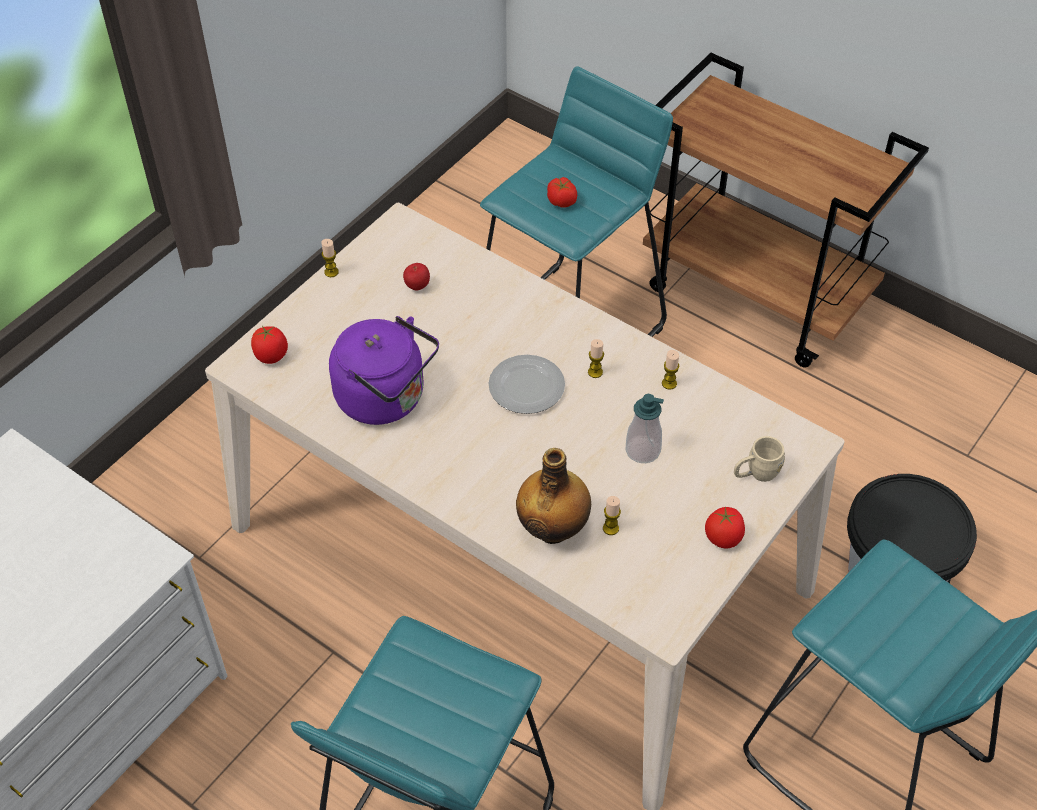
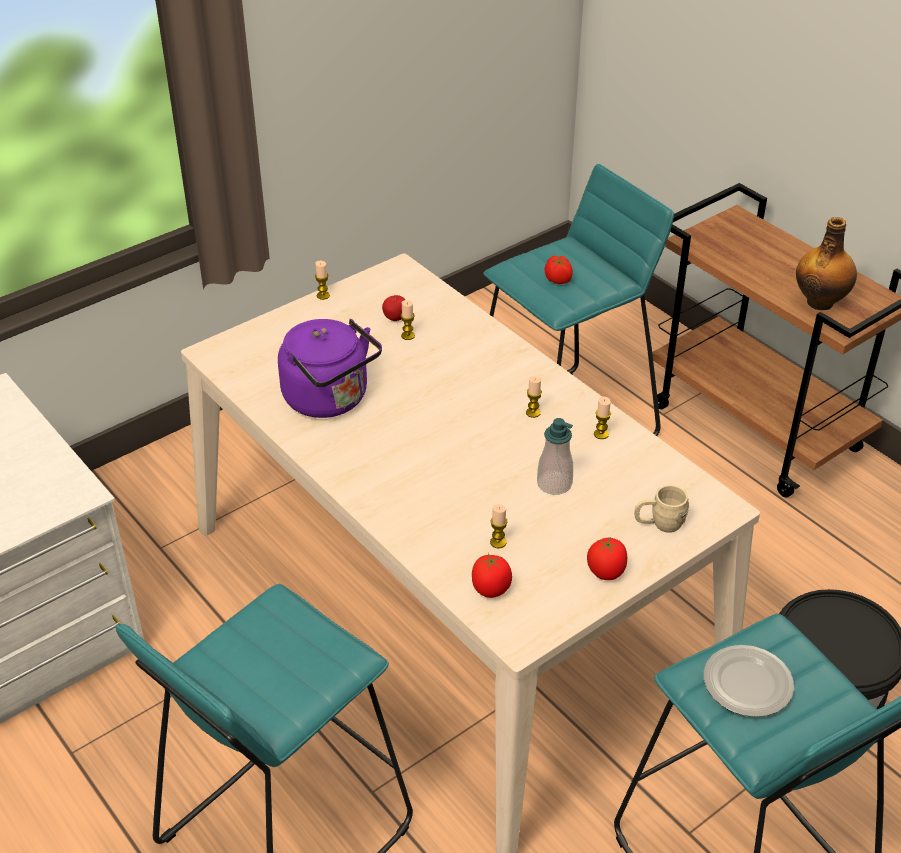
camera: 15 degrees right, 10 degrees down
tomato [251,326,288,364] -> tomato moved to [472,553,512,598]
plate [488,355,565,414] -> plate moved to [704,645,794,717]
bottle [516,448,591,544] -> bottle moved to [796,217,857,310]
none -> candle [400,300,415,340]

